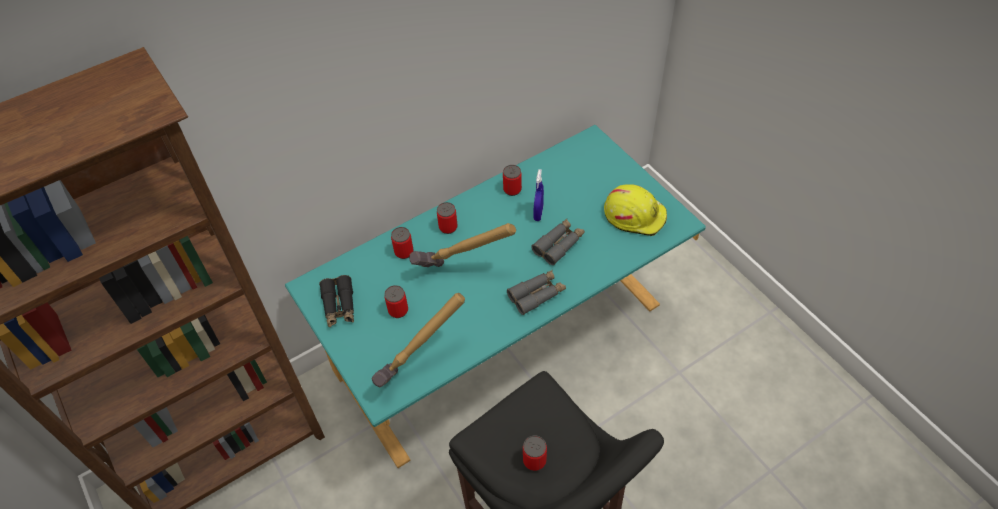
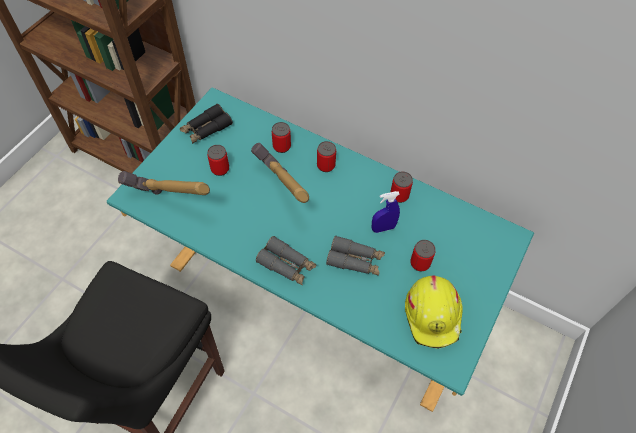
camera: 60 degrees right, 5 degrees up
can [523,435,547,471] -> can moved to [410,240,435,271]

